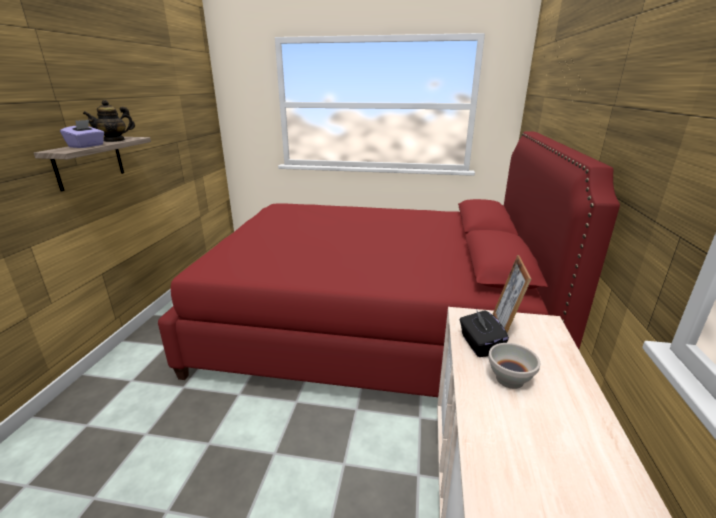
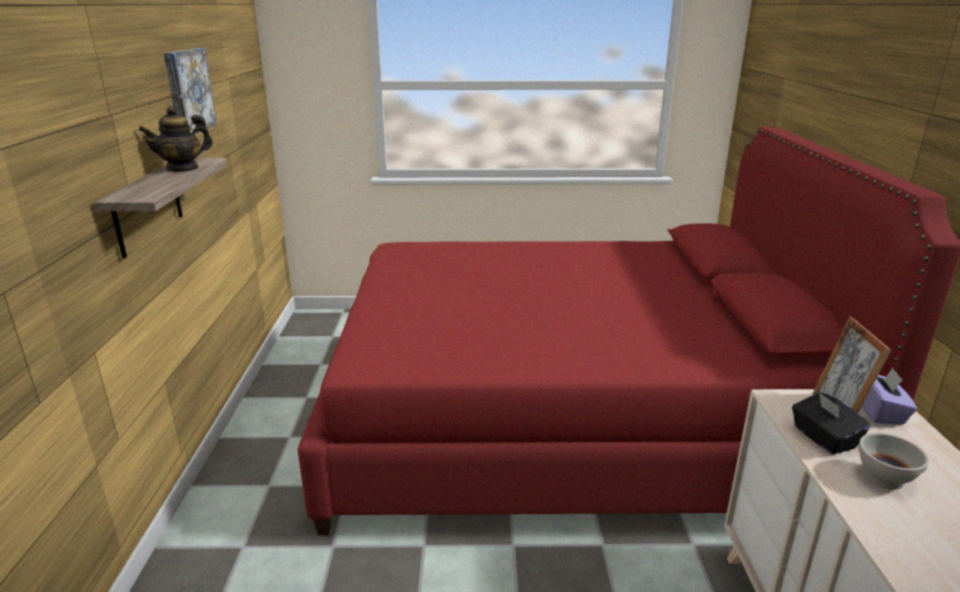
camera: 10 degrees left, 0 degrees up
purple tissue box [60,120,104,148] -> purple tissue box moved to [862,368,917,425]
none -> picture [164,48,217,135]

